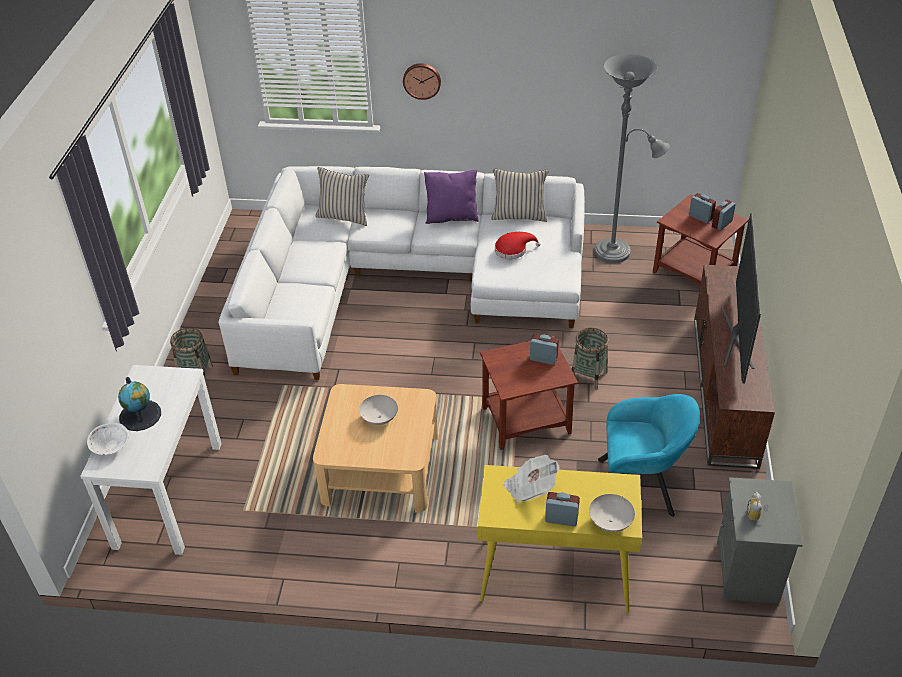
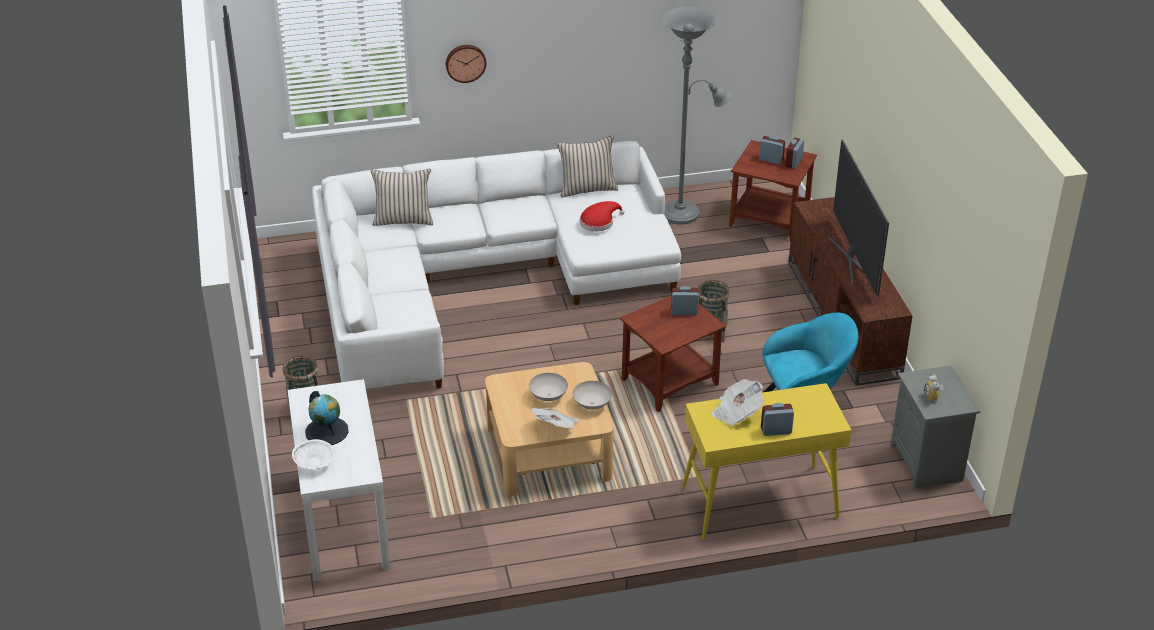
camera: 20 degrees left, 5 degrees down
purple pillow [424,170,479,224] -> none
white bowl [589,494,635,532] -> white bowl moved to [573,381,612,410]
none -> newspaper [531,407,579,429]

